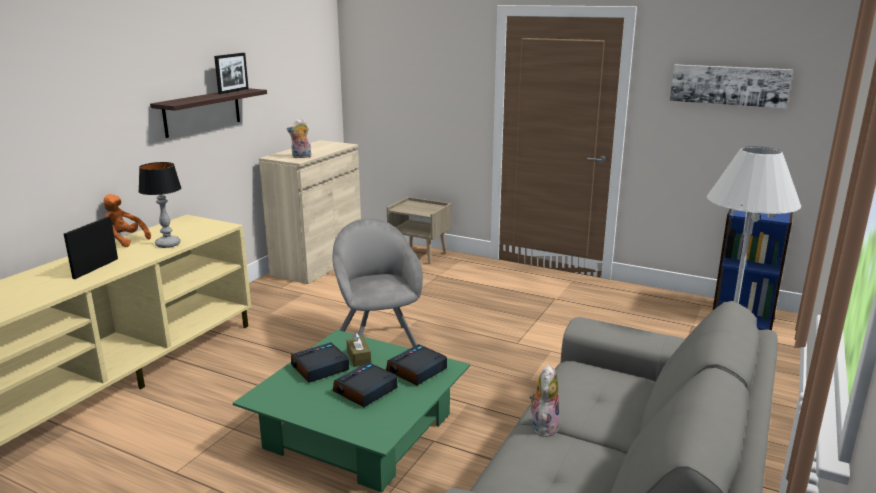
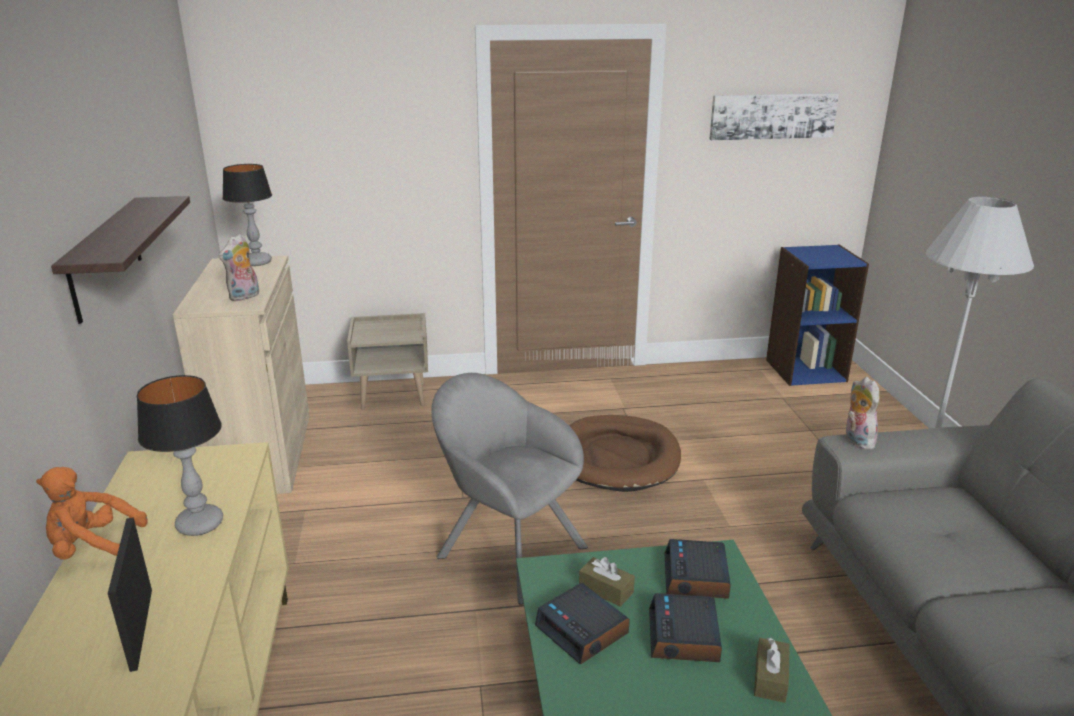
camera: 35 degrees left, 5 degrees up
picture frame [214,53,249,94] -> none
alarm clock [291,342,349,383] -> alarm clock turned 60 degrees counterclockwise [535,583,630,665]
plush toy [529,364,560,437] -> plush toy moved to [846,377,880,450]
none -> table lamp [222,164,272,266]
none -> brown dog bed [569,415,681,492]
none -> brown tissue box [754,638,790,703]

